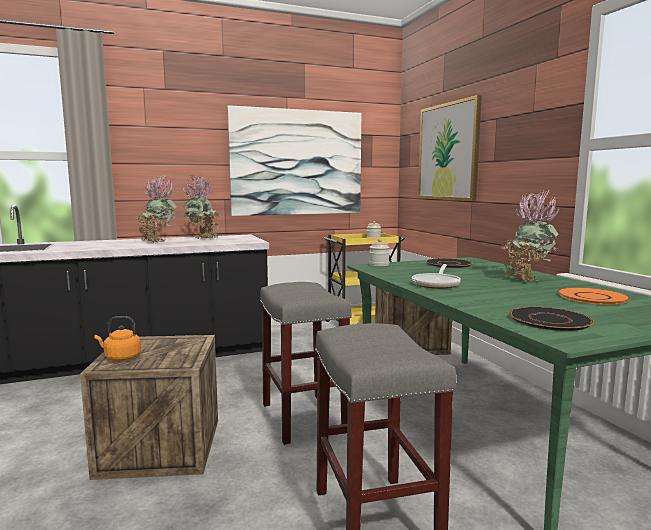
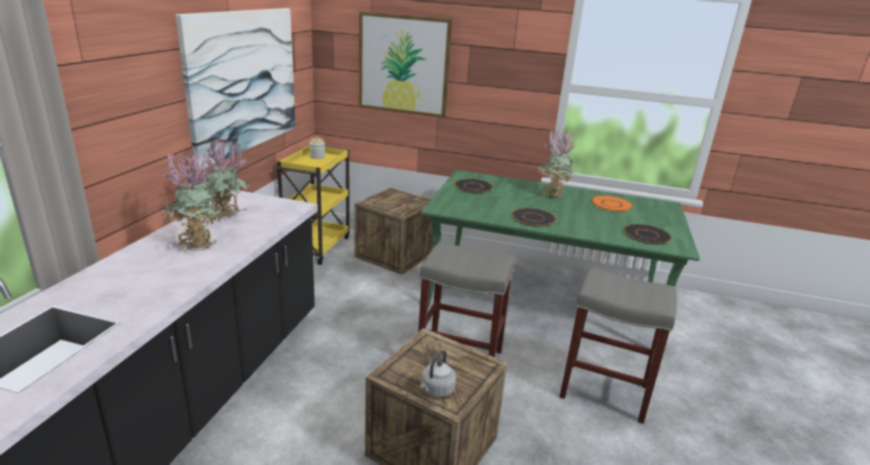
camera: 55 degrees left, 15 degrees up
orange kettle [94,316,141,361] -> grey kettle [420,350,456,398]
jar [369,238,390,266] -> none
frying pan [412,264,461,289] -> black plate [512,208,556,227]

